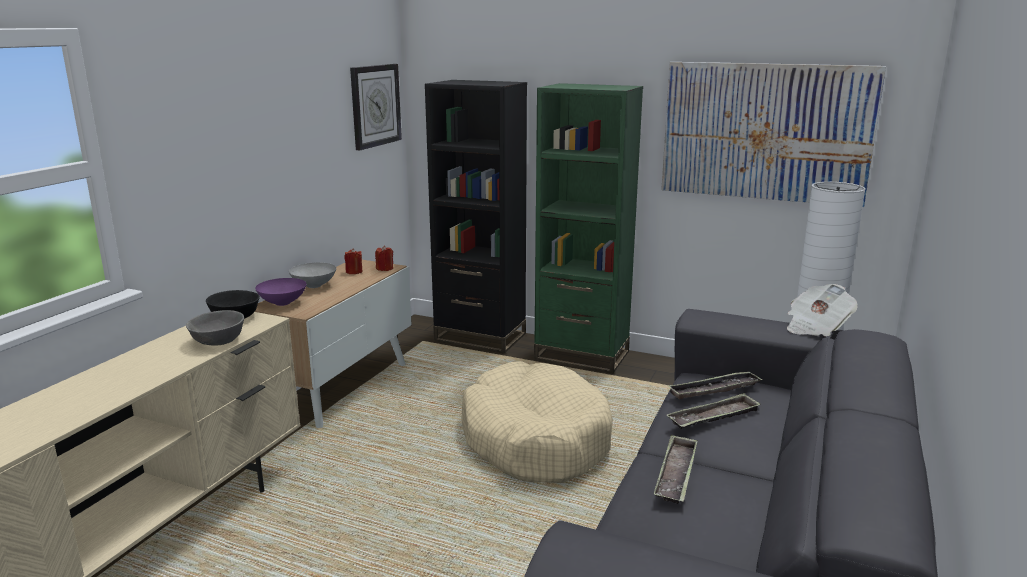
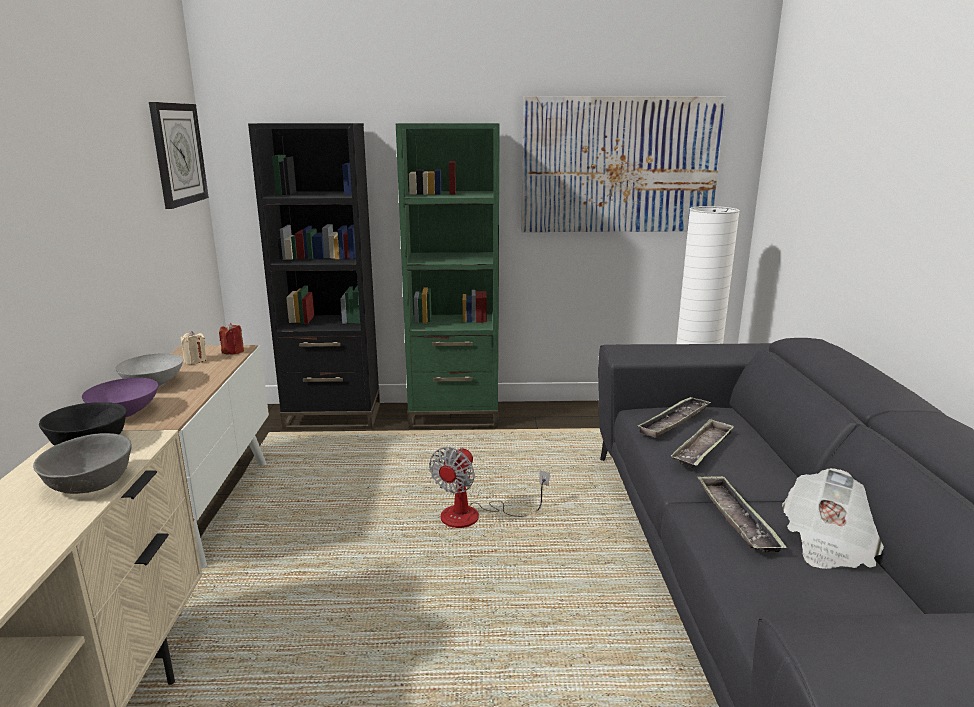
camera: 25 degrees left, 0 degrees up
red candle [344,248,363,274] -> beige candle [181,331,207,364]
beige dog bed [461,361,613,483] -> fan [429,447,549,528]
newspaper [787,284,858,336] -> newspaper moved to [782,468,884,569]

